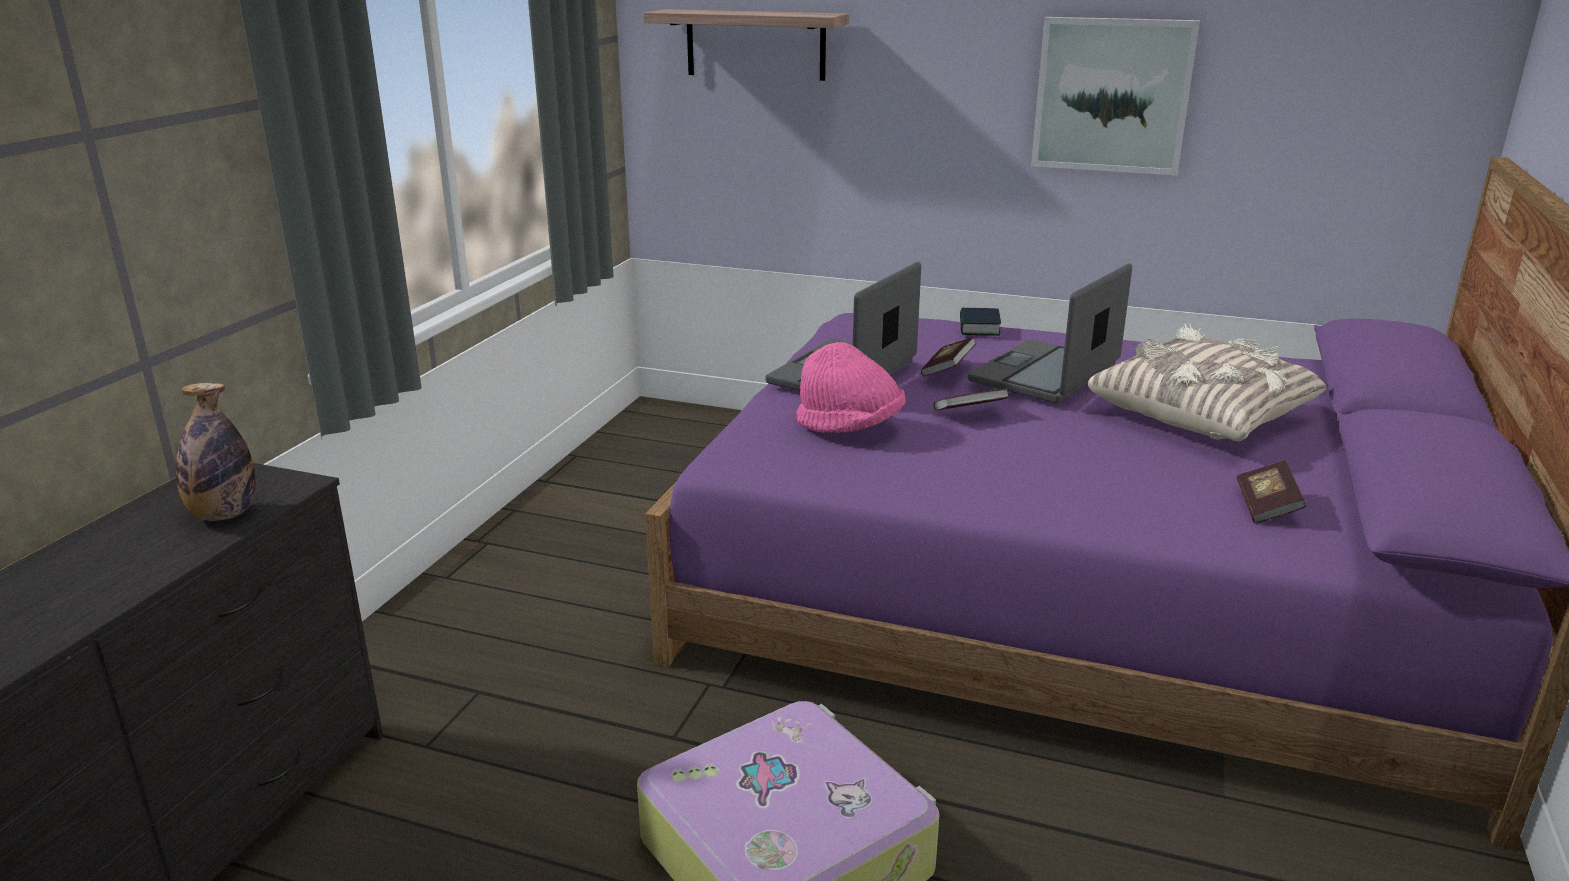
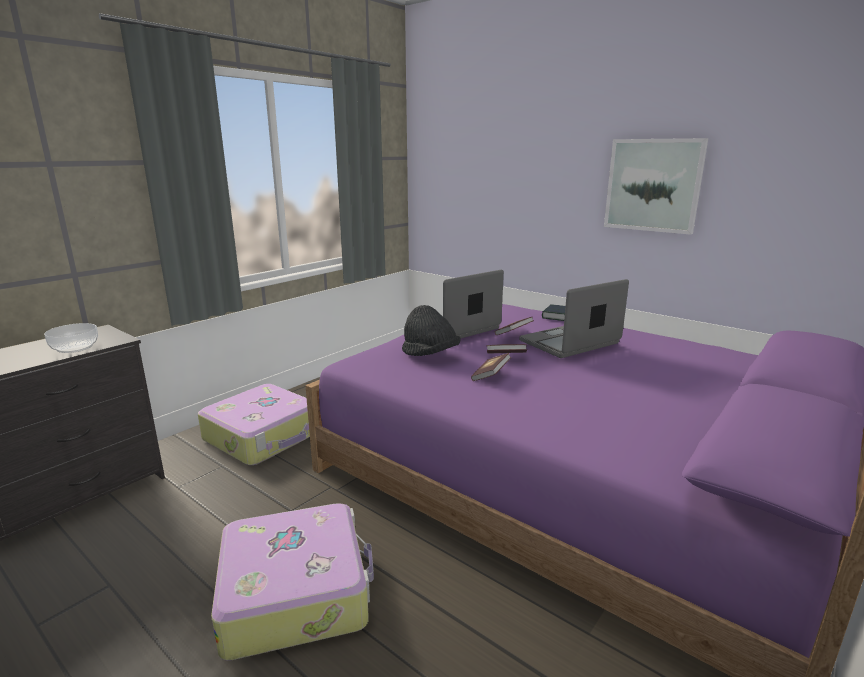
camera: 20 degrees right, 5 degrees down
bottle [175,383,256,521] -> bowl [44,323,98,353]
shelf [643,9,849,81] -> none
pink hat [796,342,905,433] -> black hat [402,305,460,356]
beige pillow [1088,323,1326,441] -> none
book [1237,460,1306,524] -> book moved to [471,353,511,381]
none -> suitcase [198,384,310,465]

